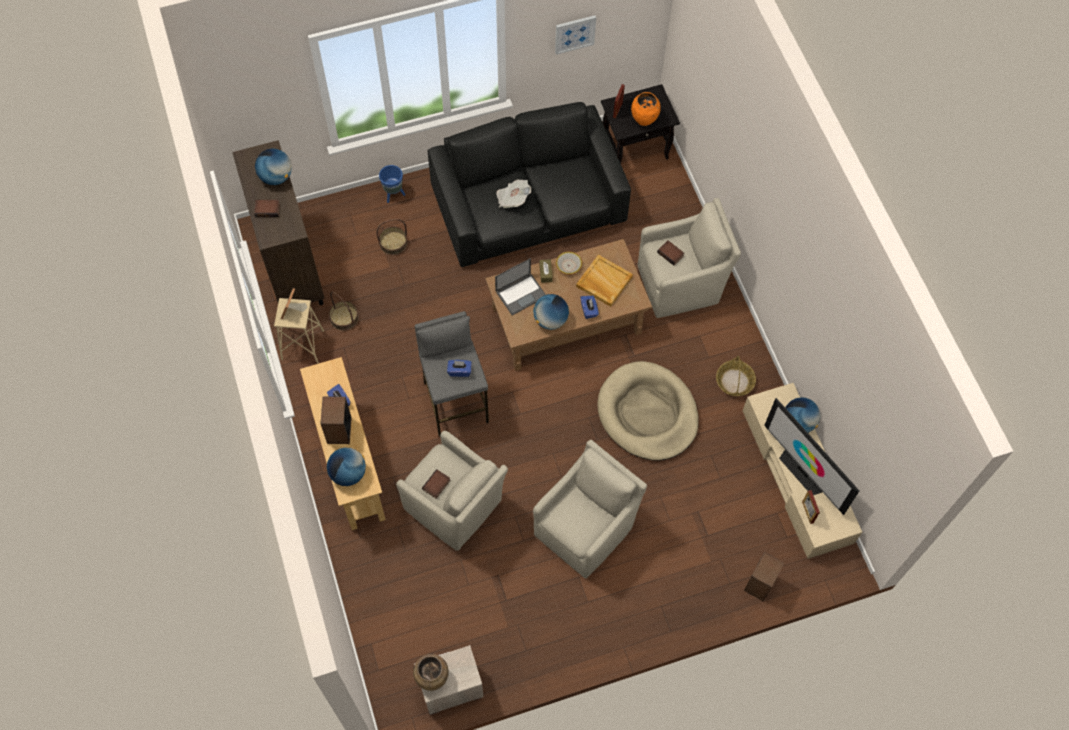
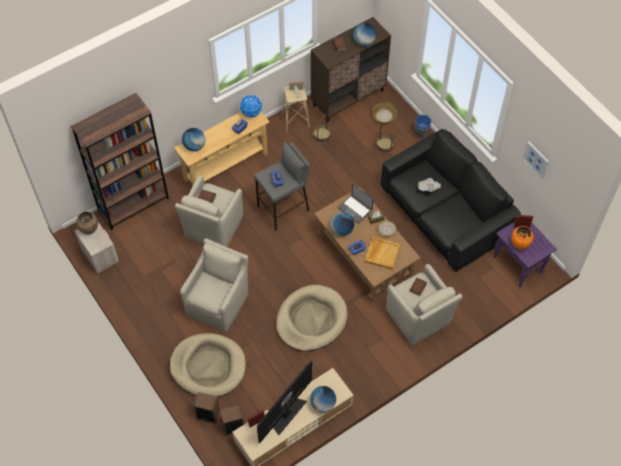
camera: 75 degrees right, 5 degrees down
speaker [320,397,352,444] -> speaker moved to [220,404,244,436]
beige armchair [533,440,647,579] -> beige armchair turned 90 degrees counterclockwise [180,238,248,332]
black side table [601,84,680,164] -> purple side table [493,221,557,287]
basket [716,356,756,396] -> basket moved to [372,102,397,124]
none -> brown bookcase [71,93,169,230]
none -> beige dog bed [169,333,246,397]
none -> globe [239,95,262,118]

